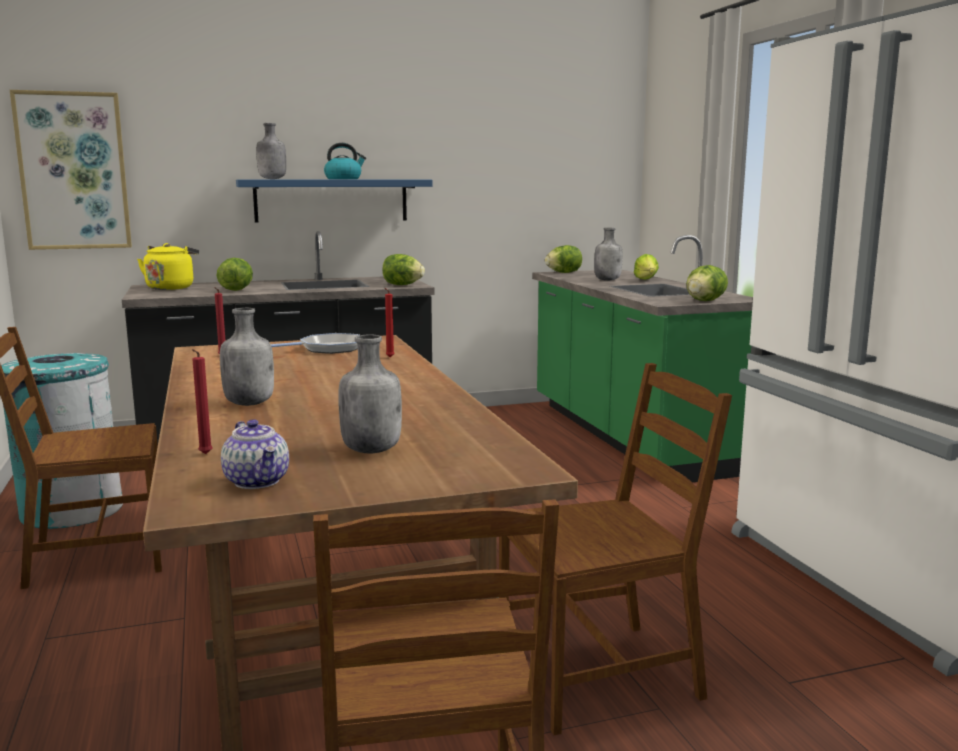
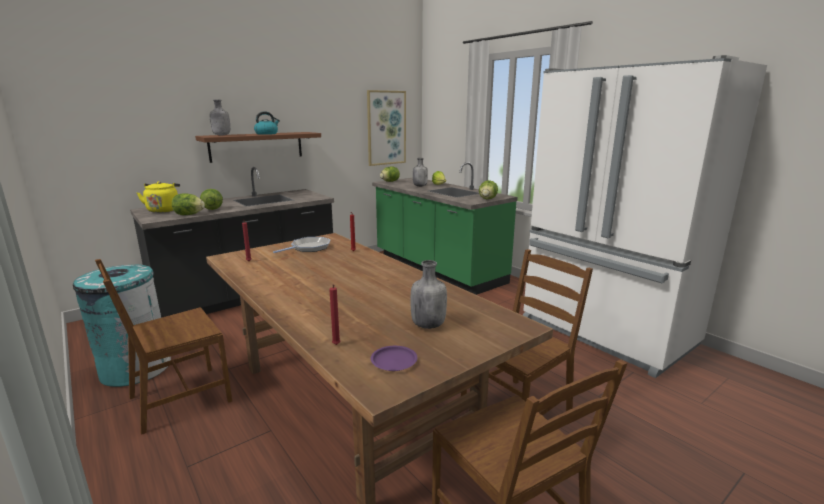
camera: 20 degrees left, 5 degrees up
picture [10,90,132,250] -> picture moved to [367,90,406,166]
grey bottle [220,308,274,406] -> none
teapot [221,419,289,489] -> purple plate [371,346,417,371]
blue shelf [236,179,433,223] -> brown shelf [195,132,321,163]
lettuce [383,254,425,285] -> lettuce moved to [172,193,205,215]

